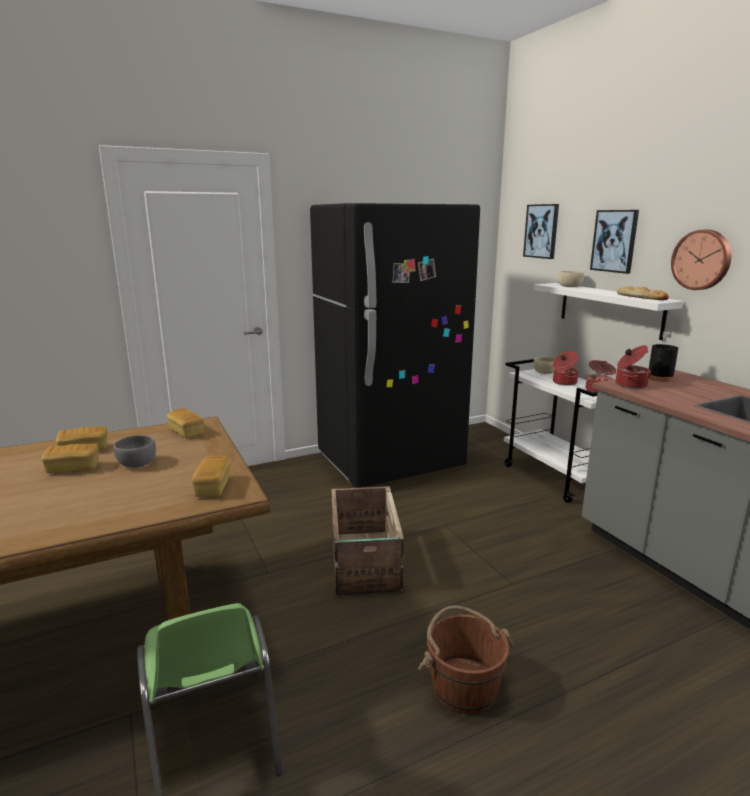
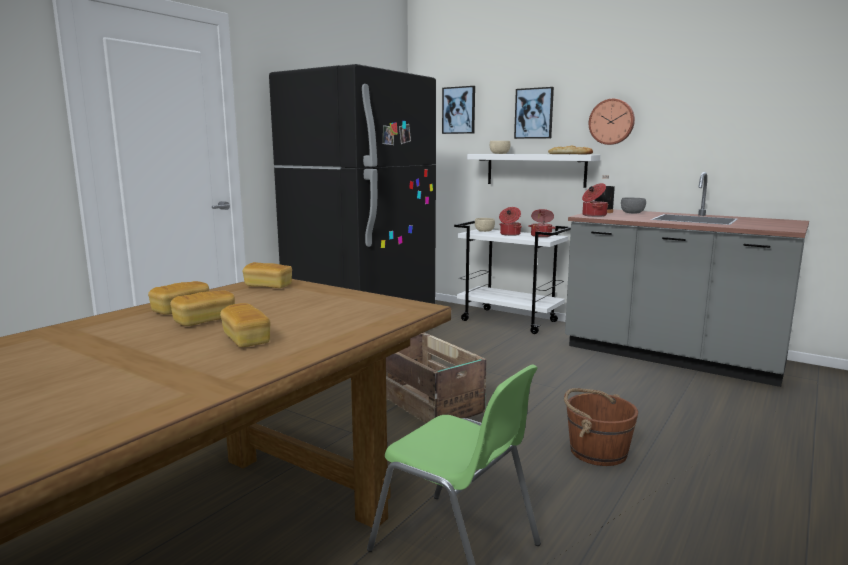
camera: 30 degrees left, 5 degrees down
grey bowl [114,435,156,468] -> grey bowl moved to [621,197,646,213]
bread [191,456,231,497] -> bread moved to [220,303,271,347]

